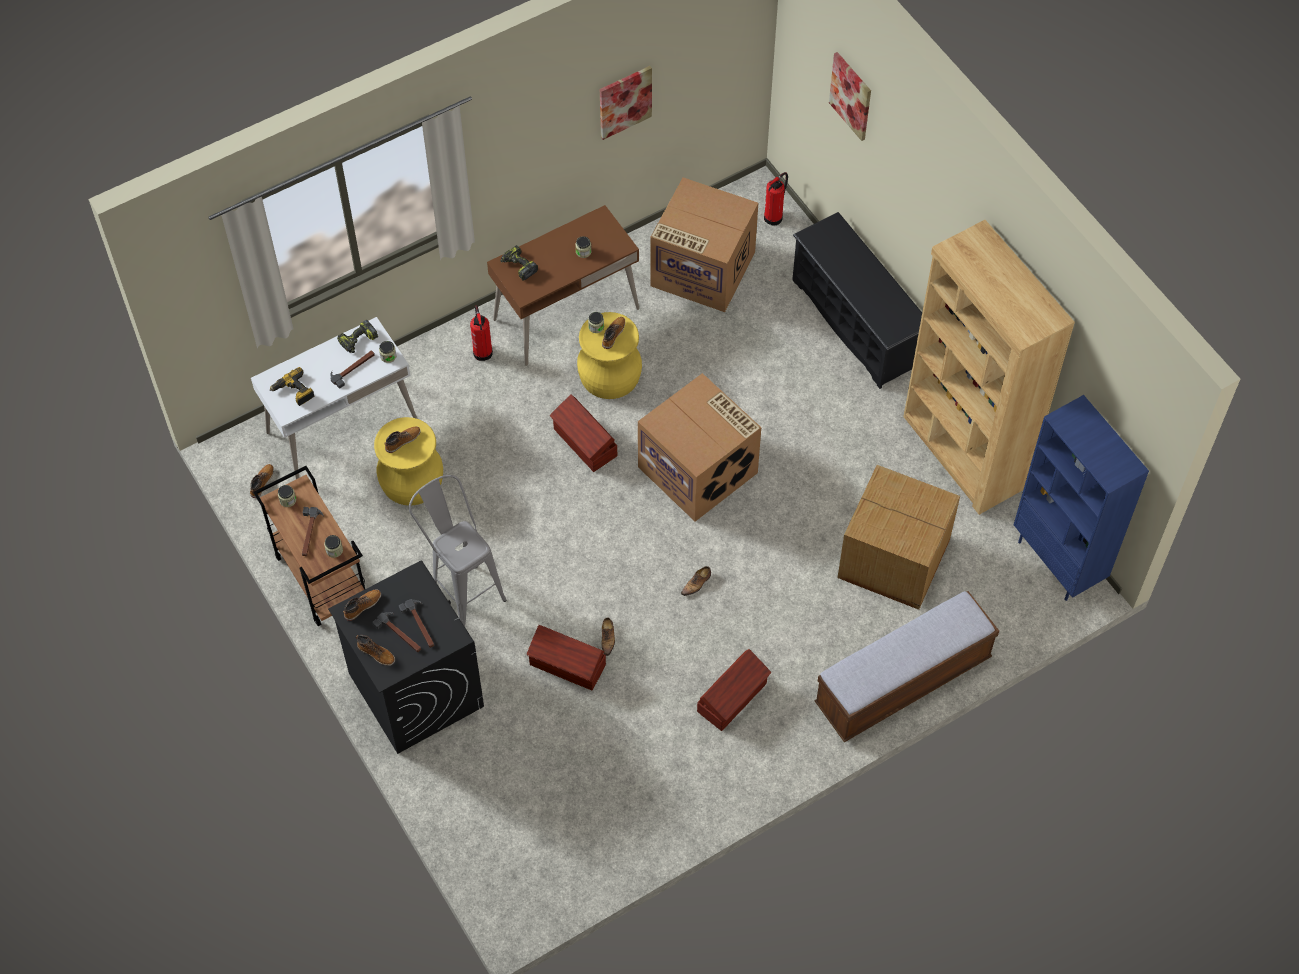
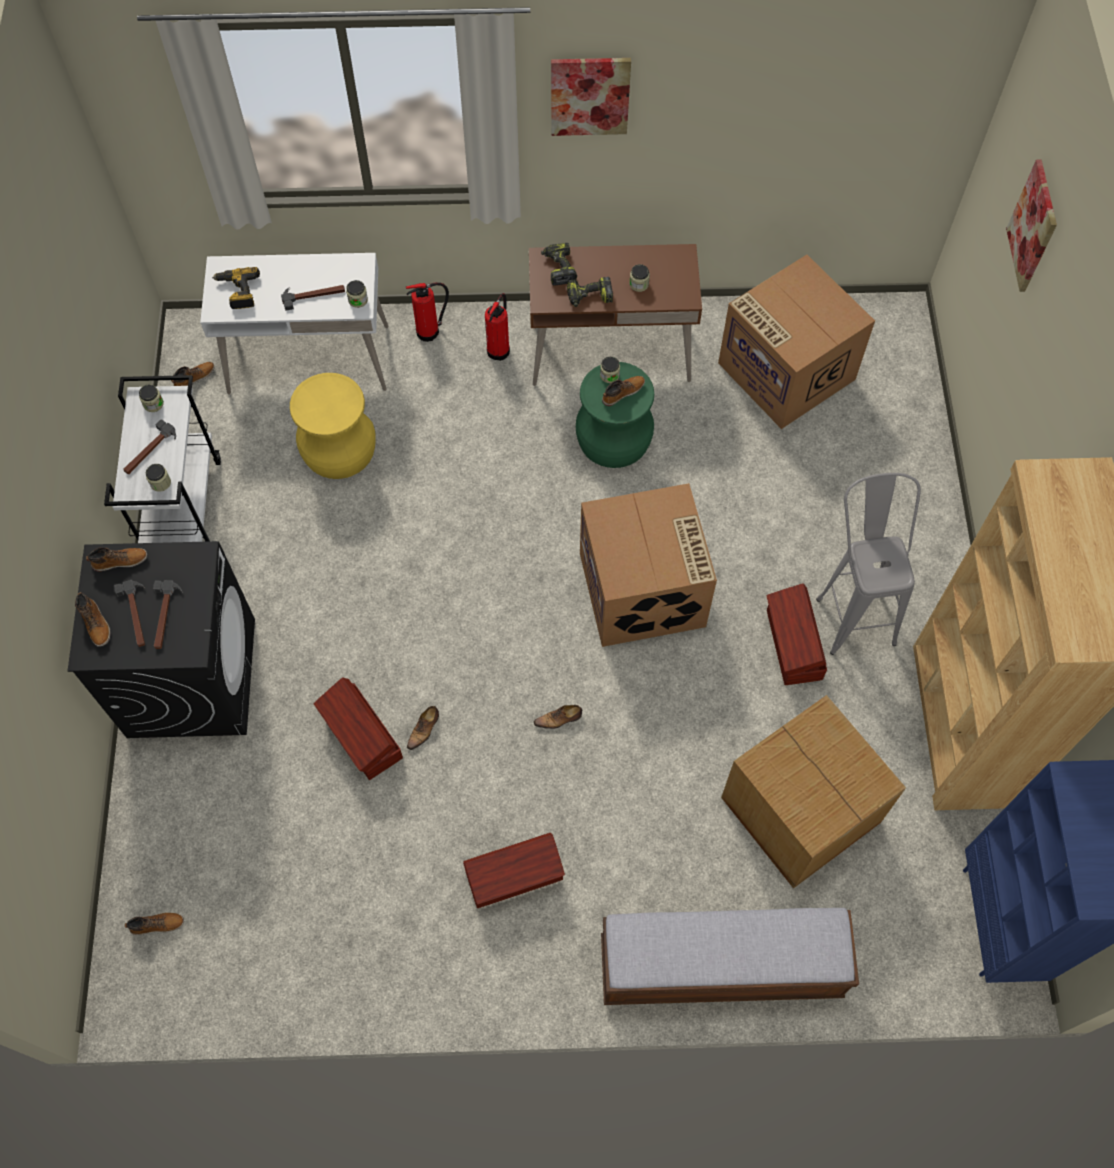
camera: 30 degrees right, 5 degrees up
brown cart [253,466,365,626] -> white cart [104,375,221,543]
power drill [337,320,378,353] -> power drill moved to [567,277,613,307]
boot [384,426,421,453] -> boot moved to [125,912,184,935]
grey stool [409,475,507,627] -> grey stool moved to [816,473,921,655]
brown storage box [549,395,617,472] -> brown storage box moved to [766,583,827,685]
yellow stool [577,312,642,399] -> green stool [576,362,654,468]
picture [600,66,652,140] -> picture moved to [551,58,631,136]
fire extinguisher [764,172,788,226] -> fire extinguisher moved to [405,282,449,342]
black shoe rack [792,212,922,389] -> none

